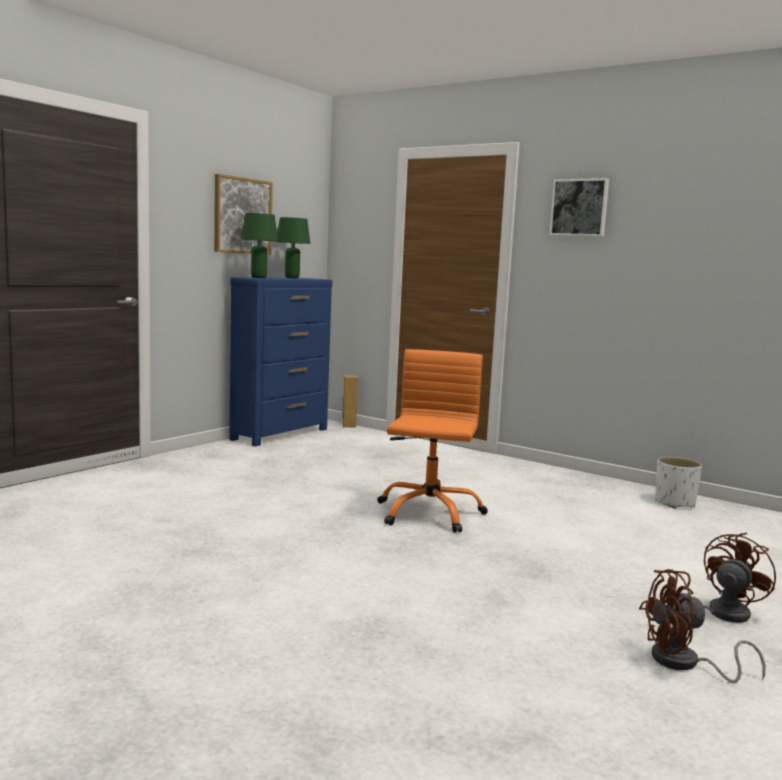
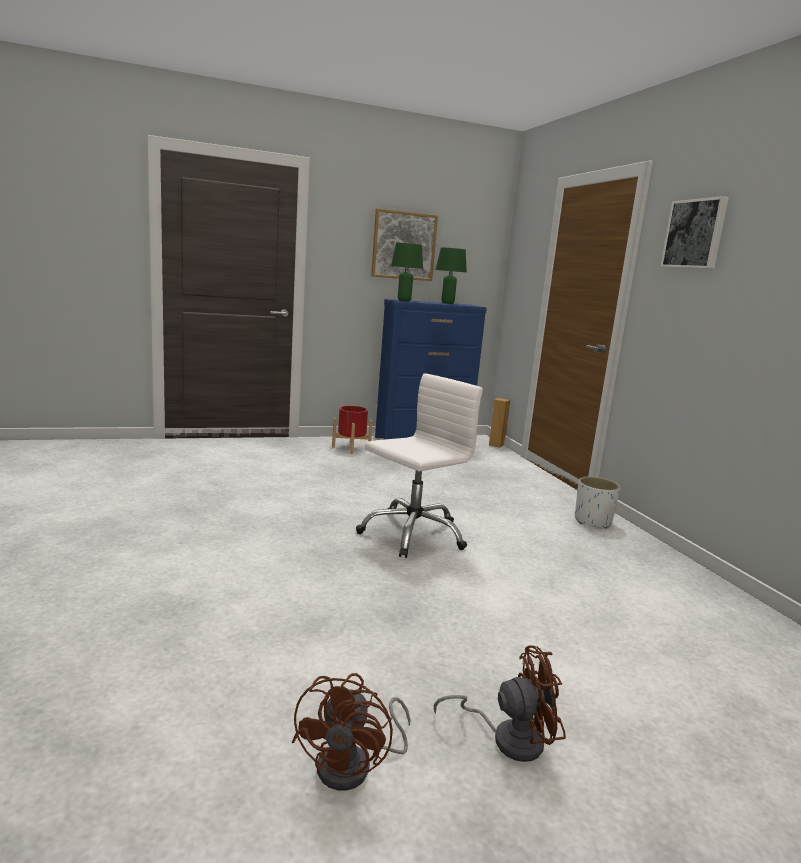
camera: 35 degrees right, 5 degrees up
orange office chair [377,349,488,533] -> white office chair [356,373,483,558]
brown fan [639,569,766,683] -> brown fan turned 105 degrees counterclockwise [292,673,411,790]
white planter [655,457,702,509] -> white planter moved to [575,477,620,528]
none -> red planter [332,406,373,454]

